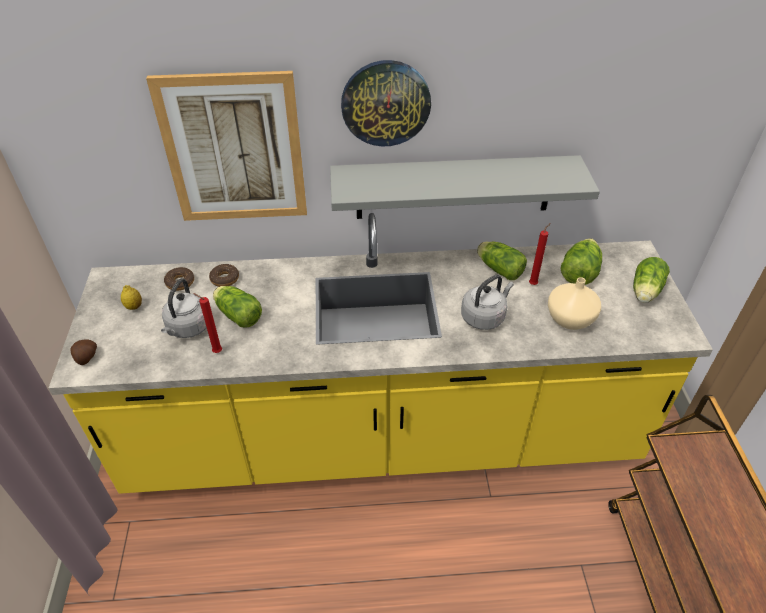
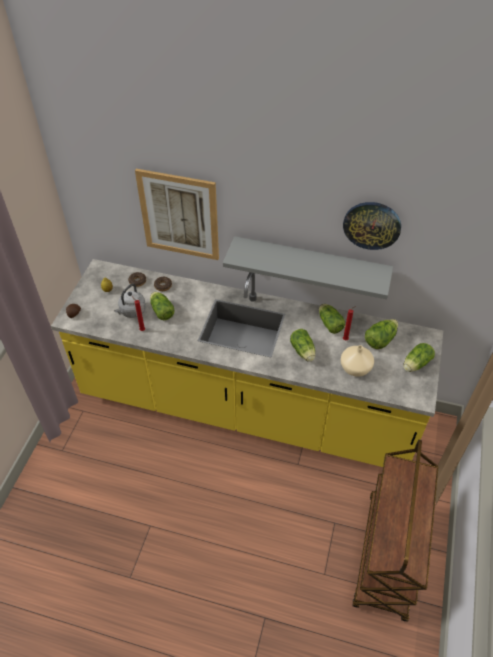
camera: 20 degrees right, 5 degrees up
wall clock [341,60,431,146] -> wall clock moved to [343,202,401,250]
grey kettle [461,275,514,330] -> lettuce [290,329,315,362]

